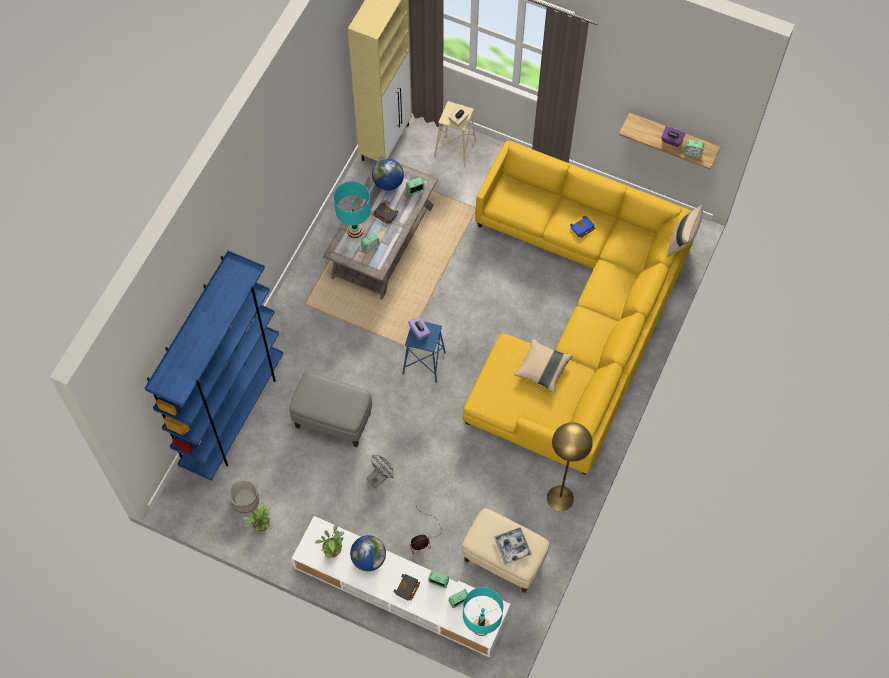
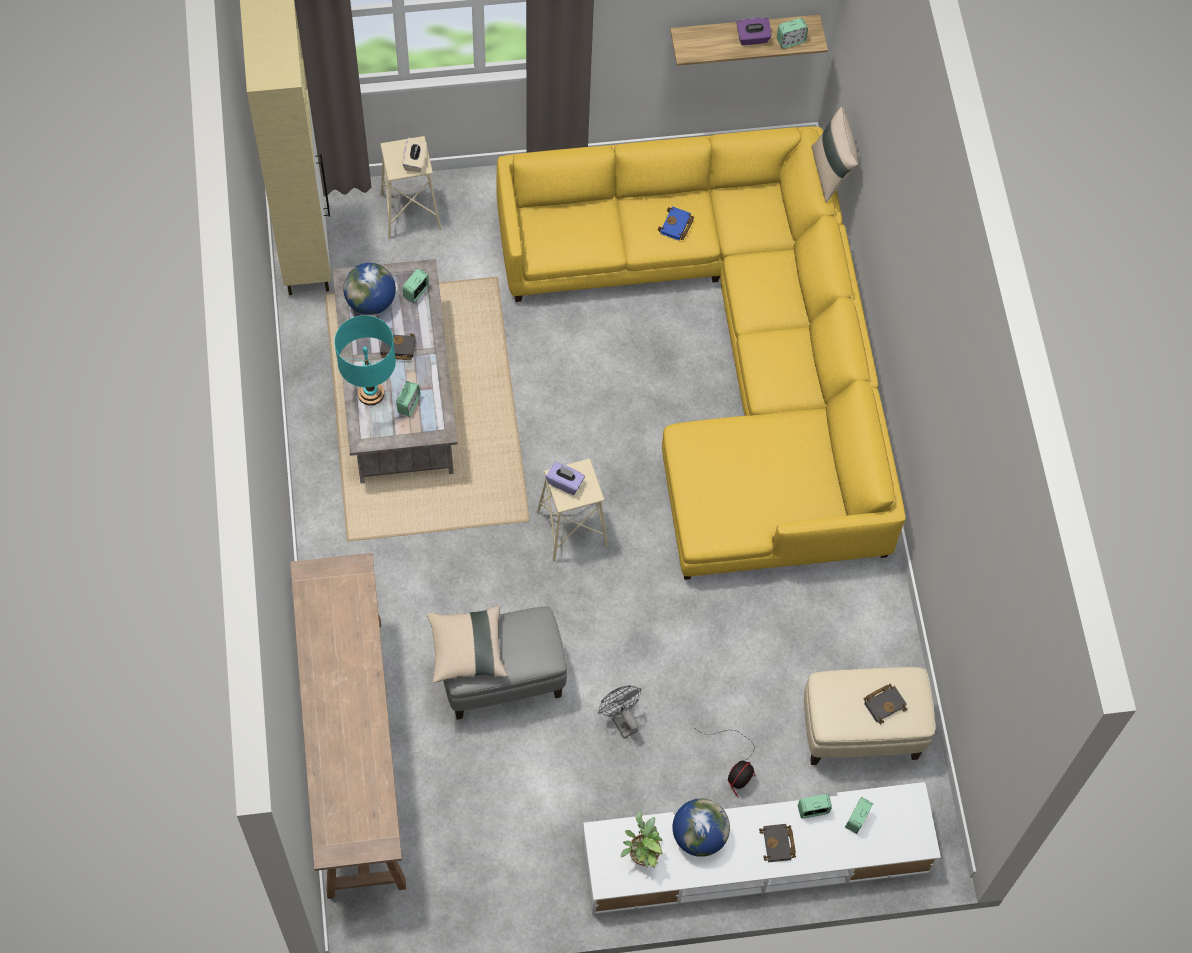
camera: 35 degrees left, 0 degrees up
blue bookcase [145,251,283,481] -> brown console table [290,553,406,899]
planter [228,480,259,513] -> none
potted plant [243,503,272,531] -> none
grey fan [367,455,393,488] -> grey fan turned 45 degrees counterclockwise [598,685,642,738]
blue stool [403,321,446,383] -> beige stool [537,458,608,561]
turquoise table lamp [463,587,503,636] -> none
tray [494,527,532,564] -> black book [864,684,907,724]
beige pillow [514,339,573,393] -> beige pillow moved to [427,605,508,683]
yellow floor lamp [547,422,593,511] -> none

